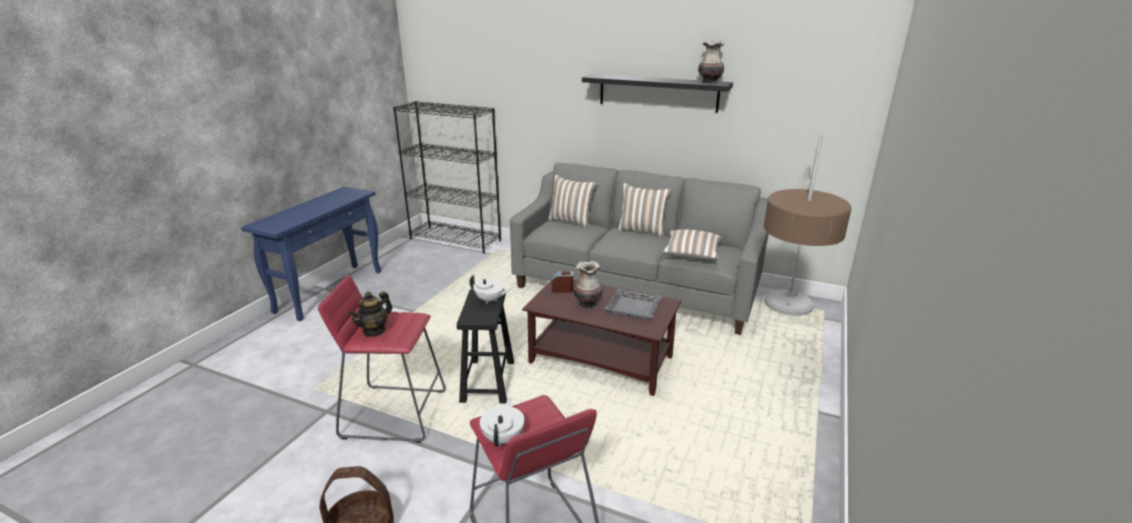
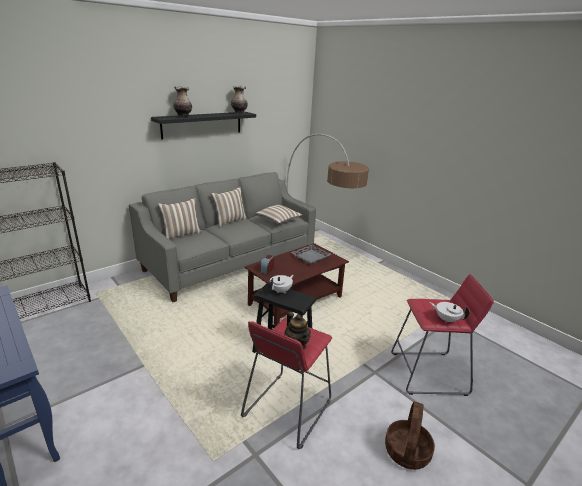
camera: 65 degrees left, 0 degrees up
vase [573,261,602,309] -> vase moved to [173,86,192,117]

